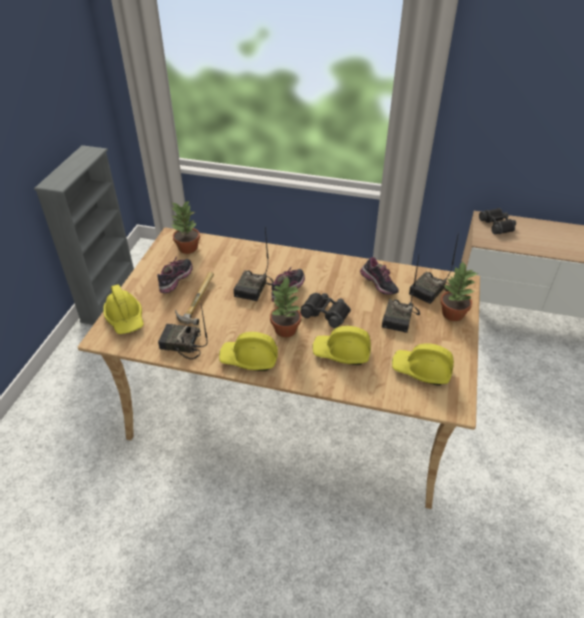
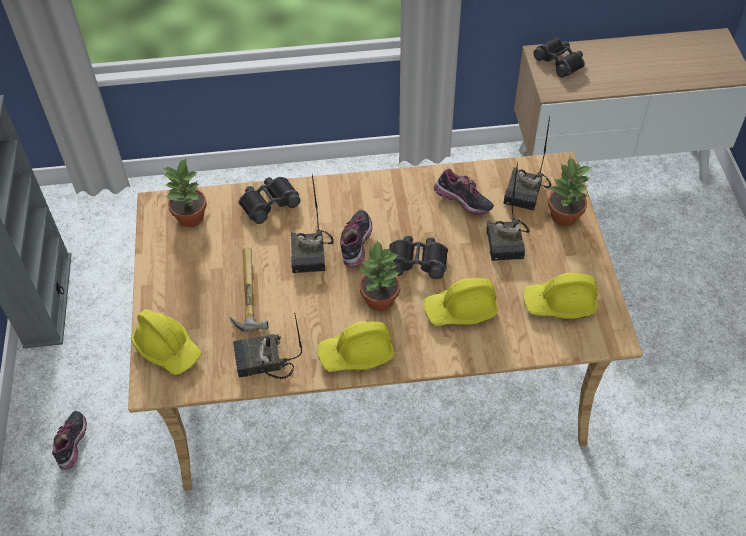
camera: 20 degrees left, 10 degrees up
shoe [157,257,193,293] -> shoe moved to [52,411,87,470]
none -> black binoculars [238,177,301,224]

